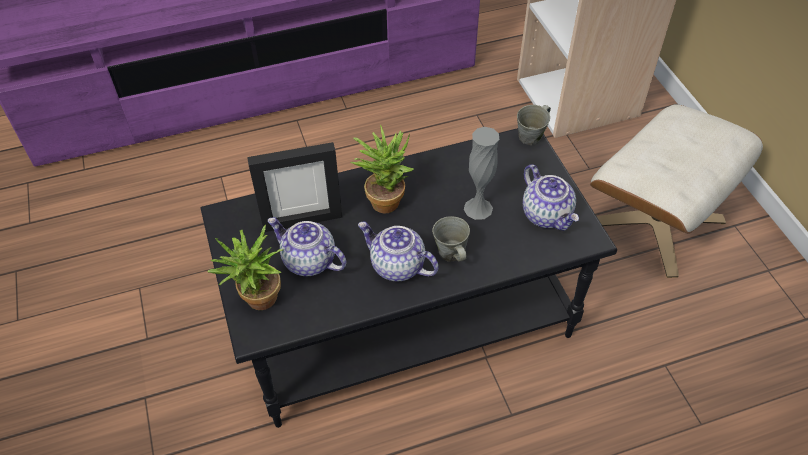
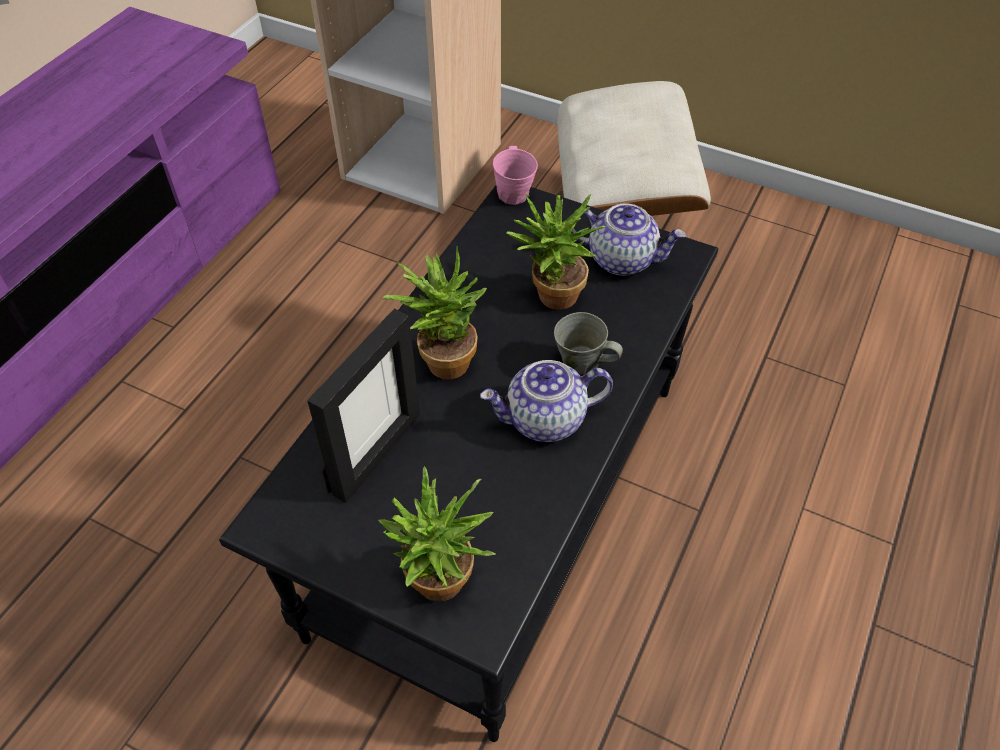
camera: 45 degrees left, 0 degrees up
teapot [268,217,346,276] -> none
grey vase [464,127,499,220] -> potted plant [506,194,606,310]
grey mug [517,105,551,145] -> pink mug [493,146,538,205]

